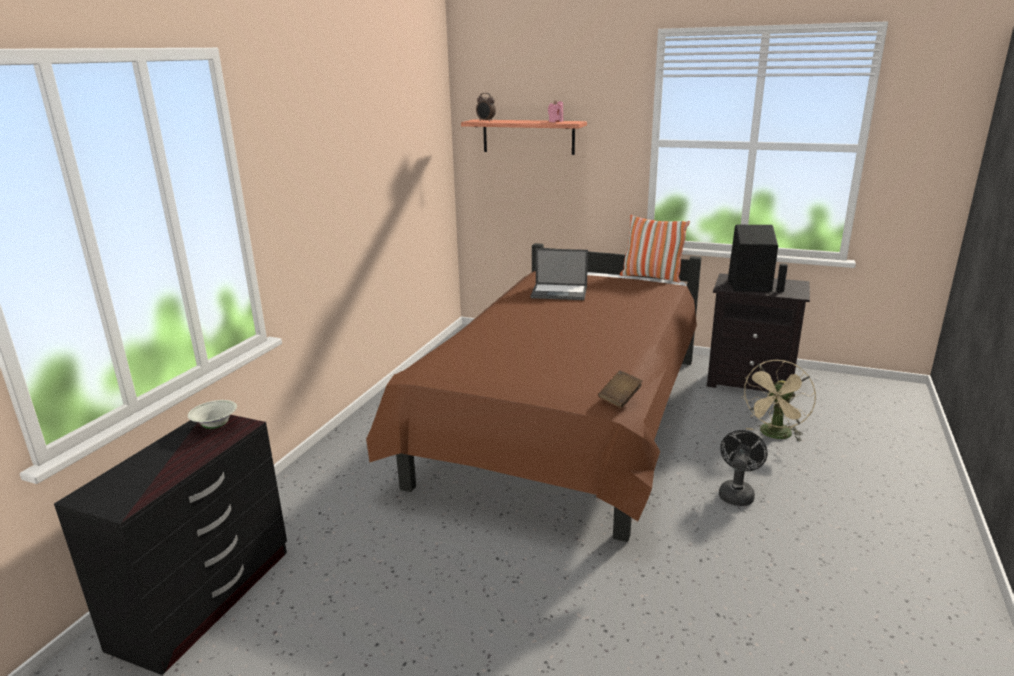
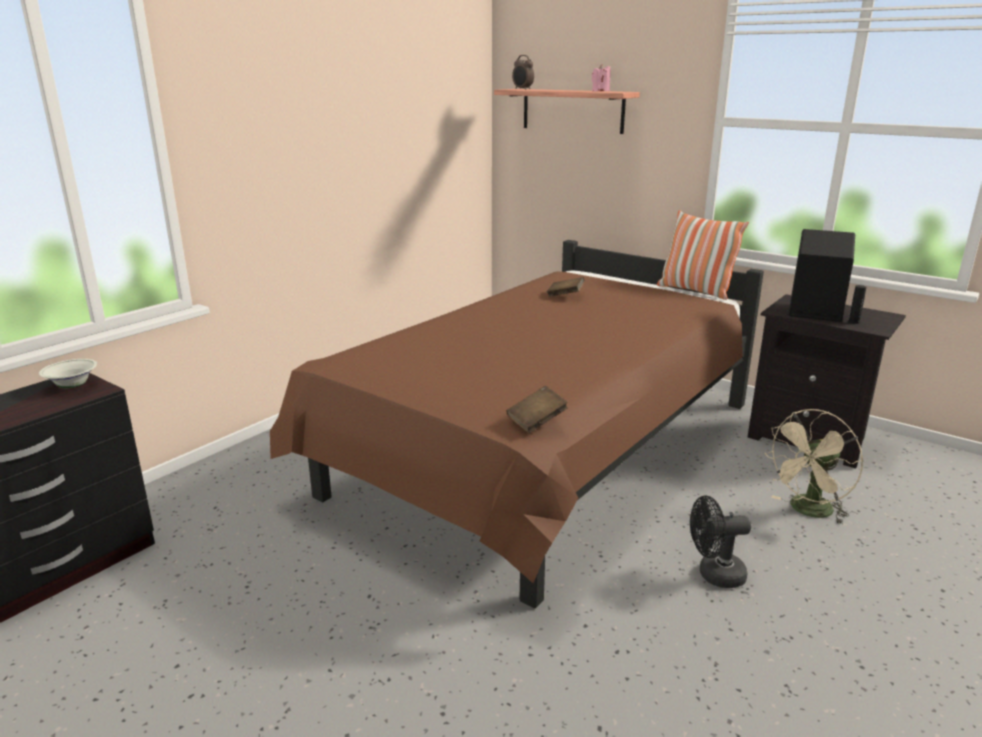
camera: 15 degrees right, 0 degrees up
laptop [531,249,588,300] -> brown book [547,277,585,297]
black fan [719,430,767,506] -> black fan turned 135 degrees counterclockwise [690,495,752,588]

